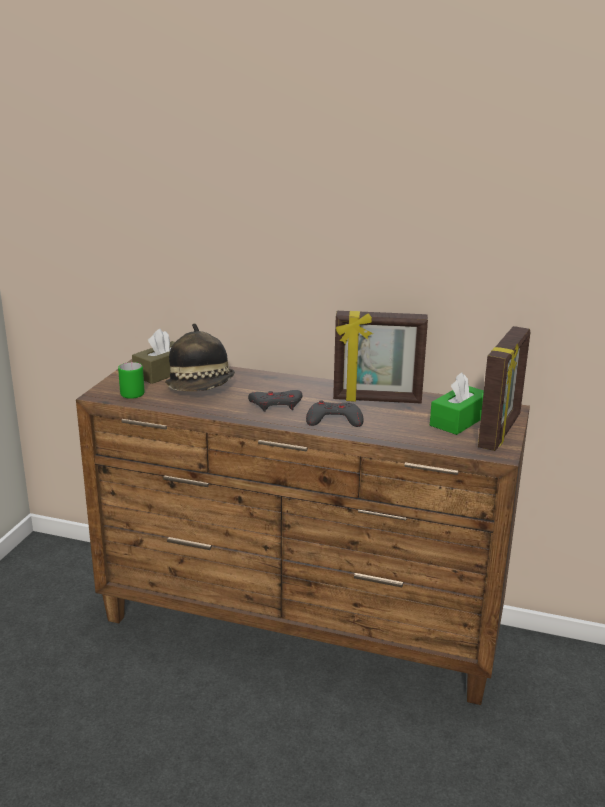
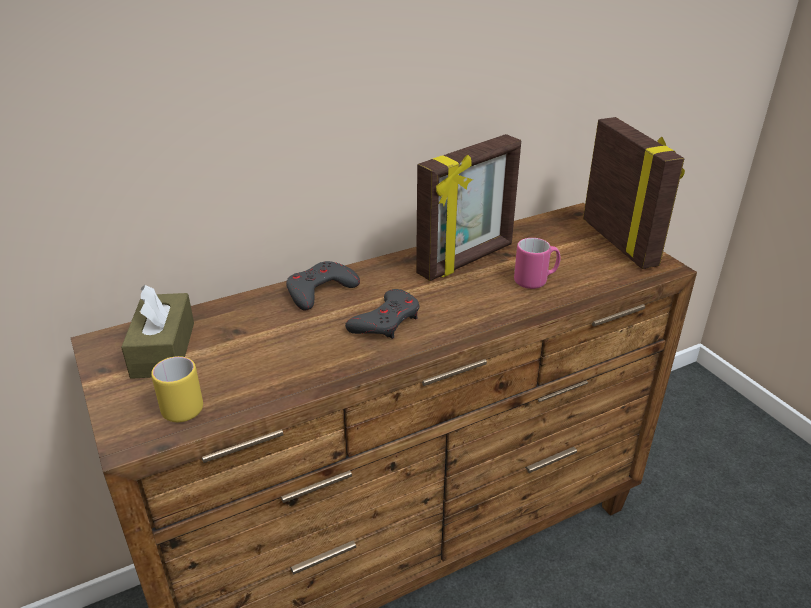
camera: 45 degrees left, 10 degrees up
green mug [118,362,145,399] -> yellow mug [151,356,203,422]
hat [165,323,235,391] -> none
grey game controller [306,400,364,427] -> grey game controller moved to [286,261,360,311]
green tissue box [430,372,484,435] -> none
none -> pink mug [514,238,561,289]

